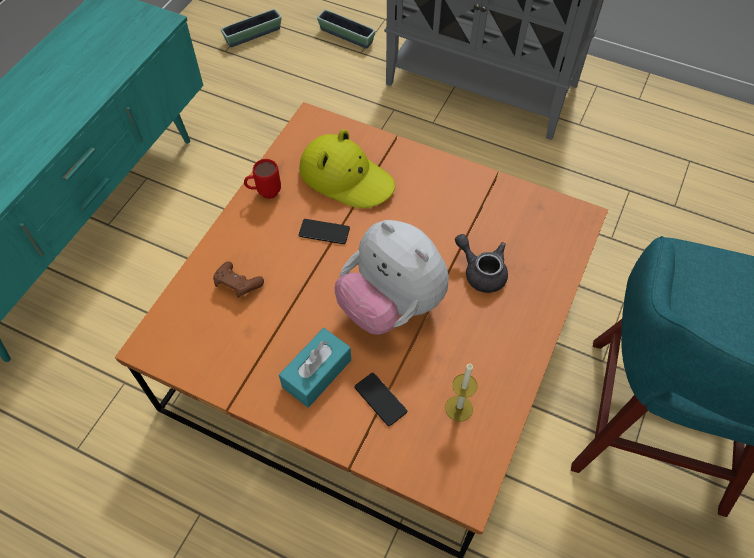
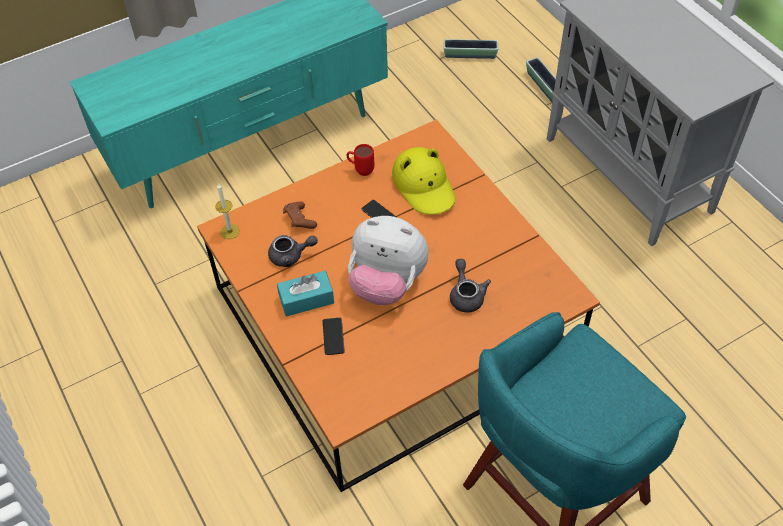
camera: 35 degrees right, 5 degrees down
plush toy [335,220,449,335] -> plush toy turned 60 degrees counterclockwise [348,216,429,305]
candle [445,363,477,422] -> candle moved to [216,183,240,239]
none -> grey teapot [268,235,318,267]

